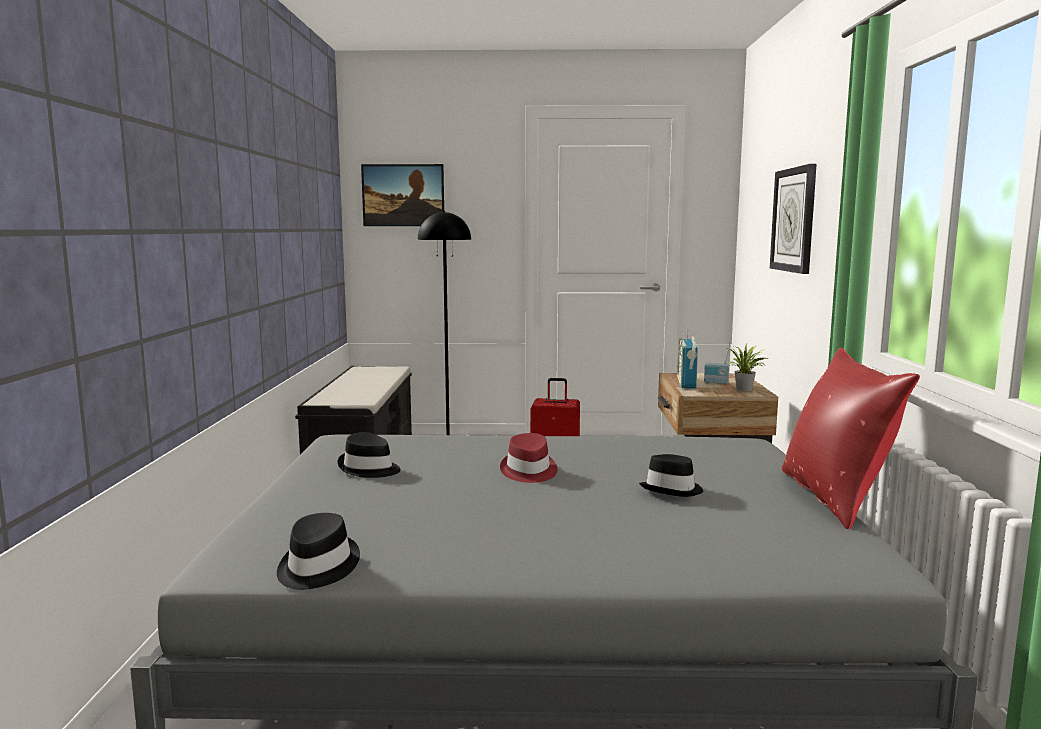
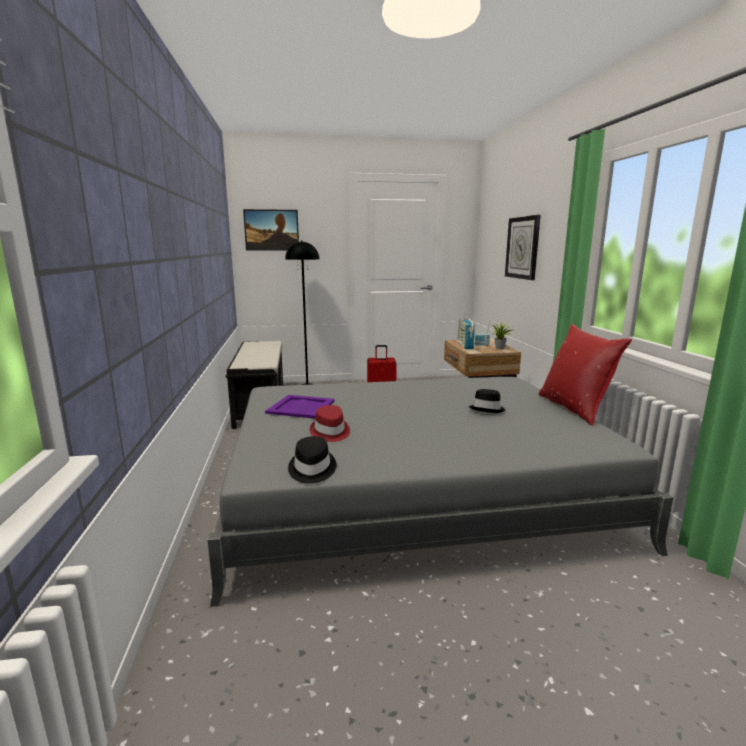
camera: 10 degrees left, 5 degrees up
black hat [338,432,401,478] -> purple tray [265,395,335,419]
red hat [500,433,557,483] -> red hat moved to [310,405,350,442]

